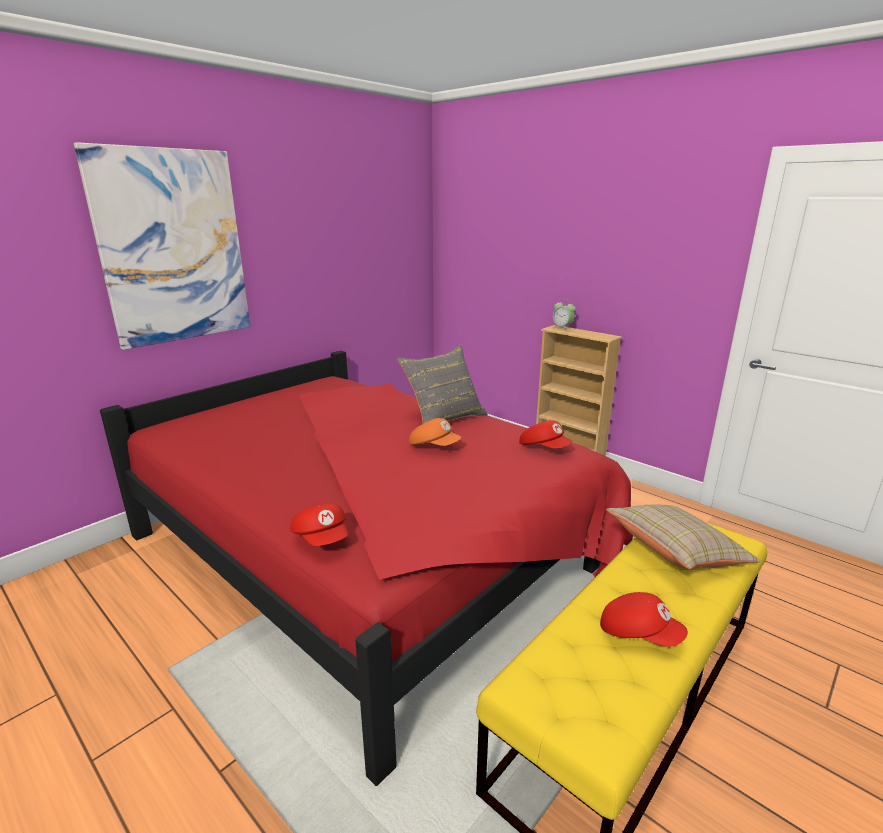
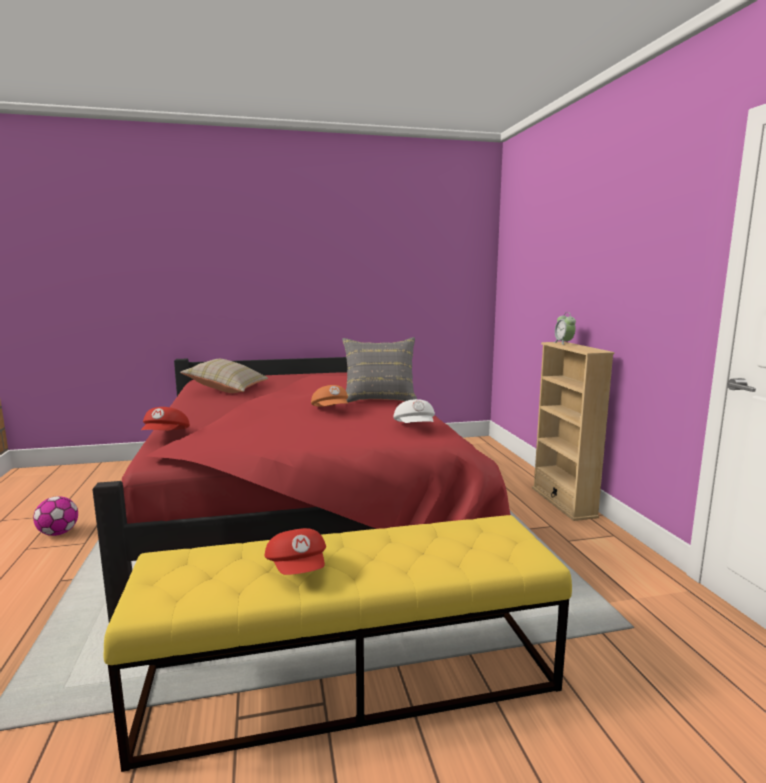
camera: 35 degrees right, 10 degrees down
picture [74,142,250,350] -> none
red cap [519,420,573,448] -> white cap [393,399,435,423]
beige pillow [606,505,761,569] -> beige pillow moved to [180,359,268,393]
none -> football [33,496,78,536]

